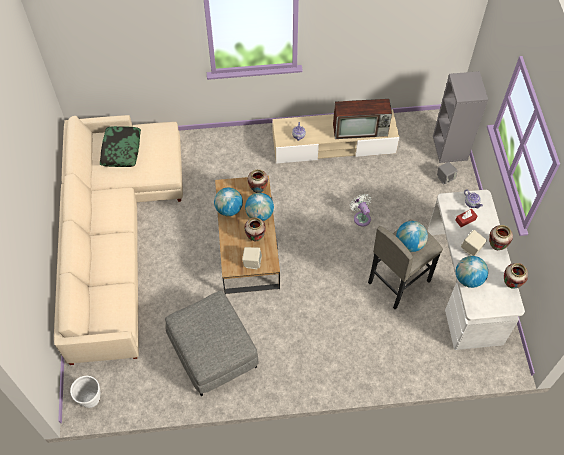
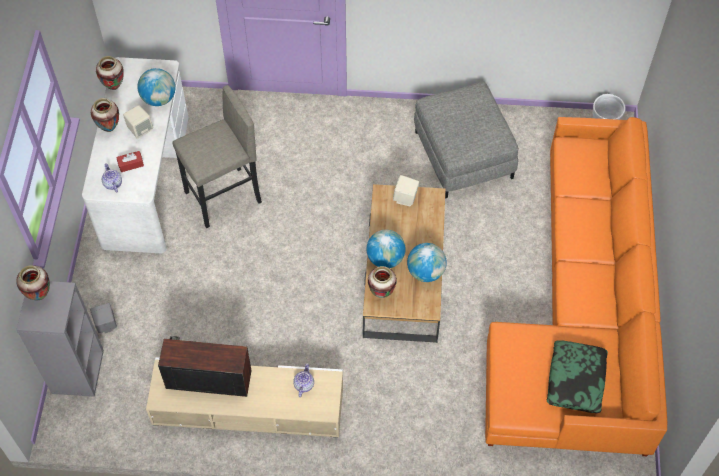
camera: 170 degrees left, 0 degrees up
beige sofa [54,115,183,365] -> orange sofa [485,117,667,456]
vase [244,217,266,241] -> vase moved to [16,265,50,300]
white fan [350,194,371,226] -> none
globe [396,221,428,252] -> none

